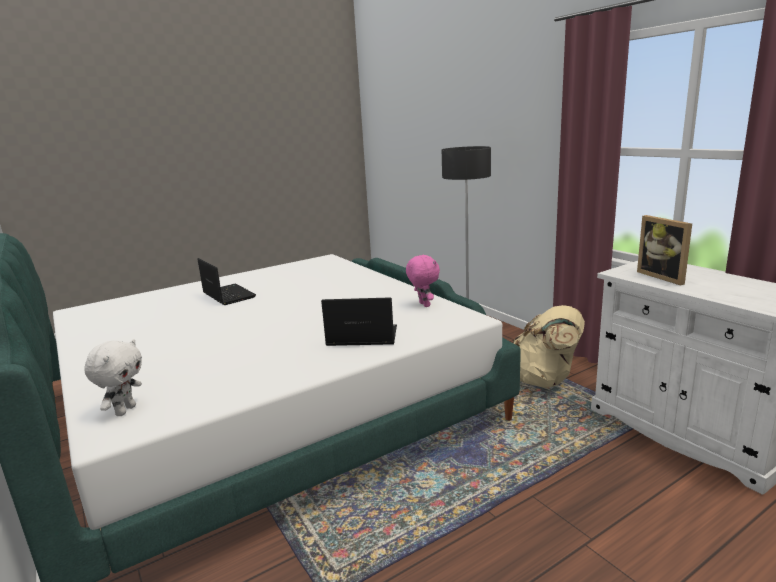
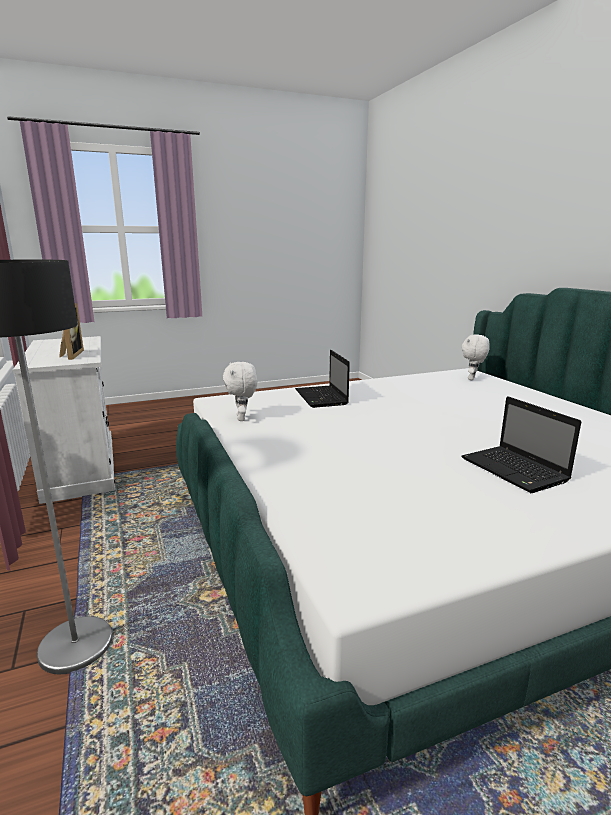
camera: 170 degrees left, 0 degrees up
laptop [321,297,397,346] -> laptop turned 60 degrees clockwise [295,350,350,408]
pink plush toy [406,255,440,307] -> white plush toy [223,362,257,421]
beige backpack [512,305,585,388] -> none

